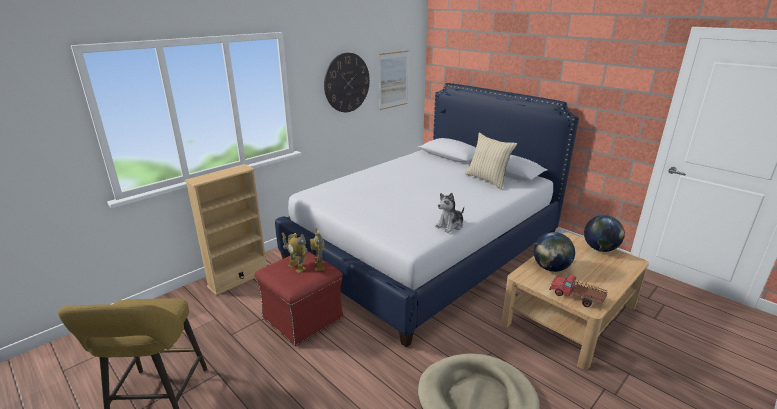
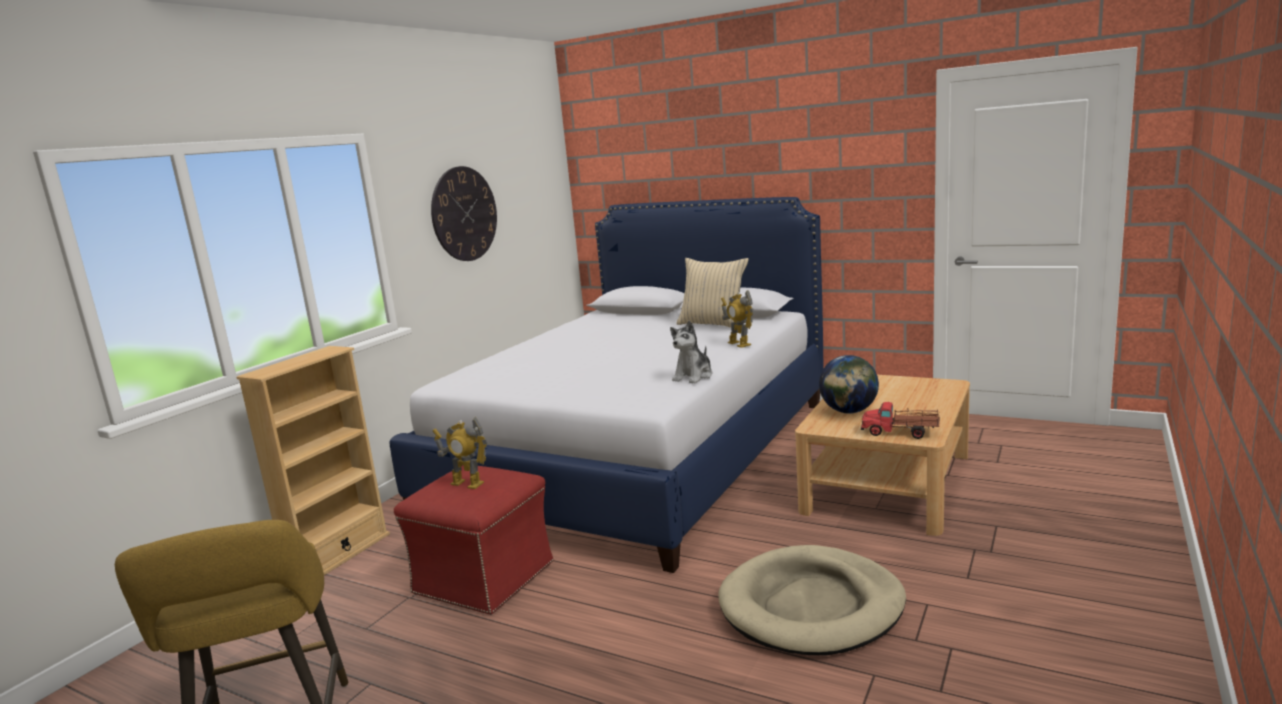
camera: 15 degrees left, 10 degrees down
toy robot [310,228,325,271] -> toy robot moved to [721,290,754,348]
picture [379,50,409,110] -> none
globe [584,215,625,252] -> none

